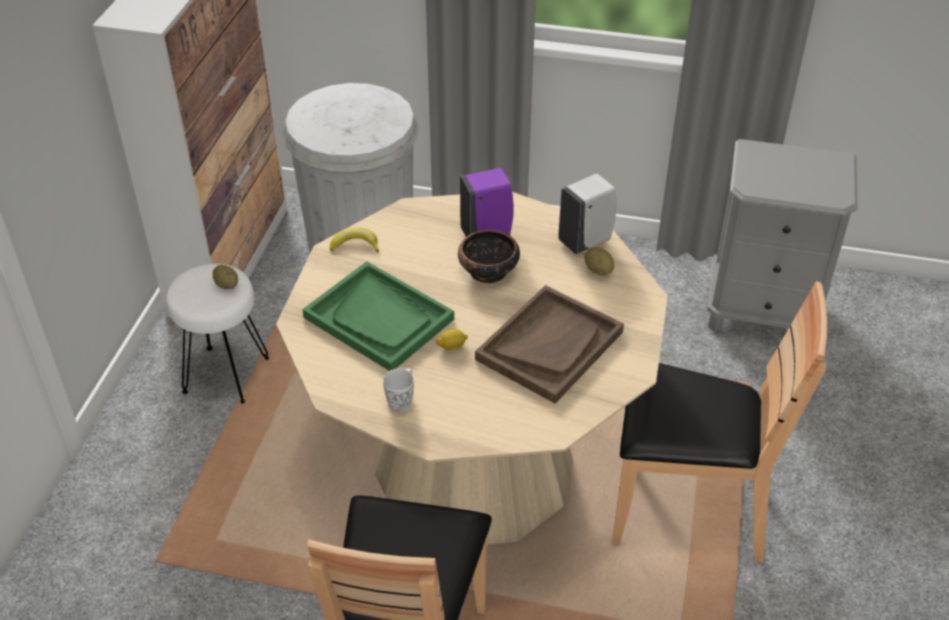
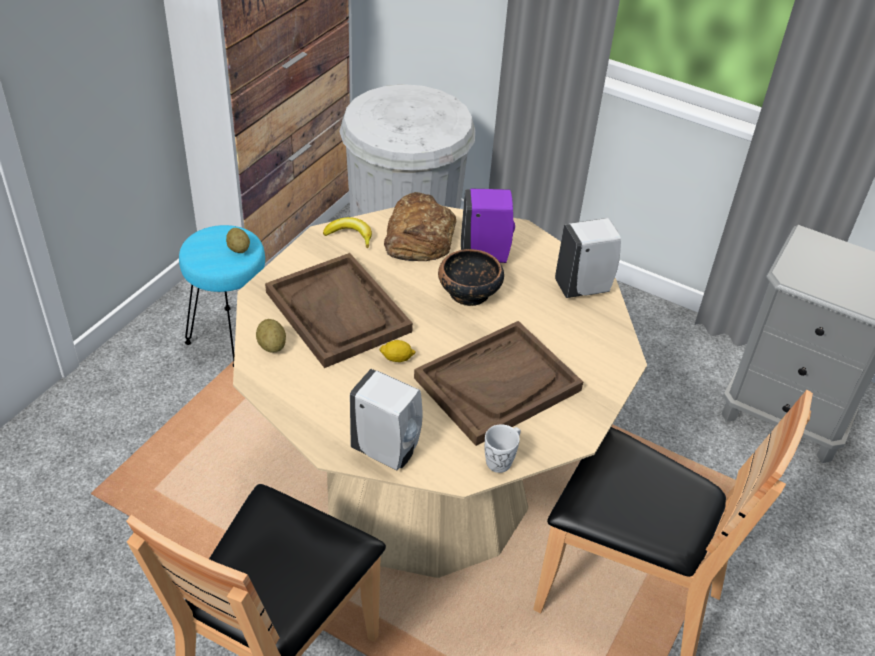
camera: 15 degrees right, 0 degrees up
white stool [166,264,269,404] -> turquoise stool [179,225,265,367]
green tray [302,261,454,371] -> brown tray [265,253,413,368]
white mug [383,368,414,412] -> white mug moved to [485,424,521,473]
potato [584,247,614,275] -> potato moved to [256,319,286,353]
none -> white soap dispenser [350,369,423,470]
none -> bread [384,192,457,261]

